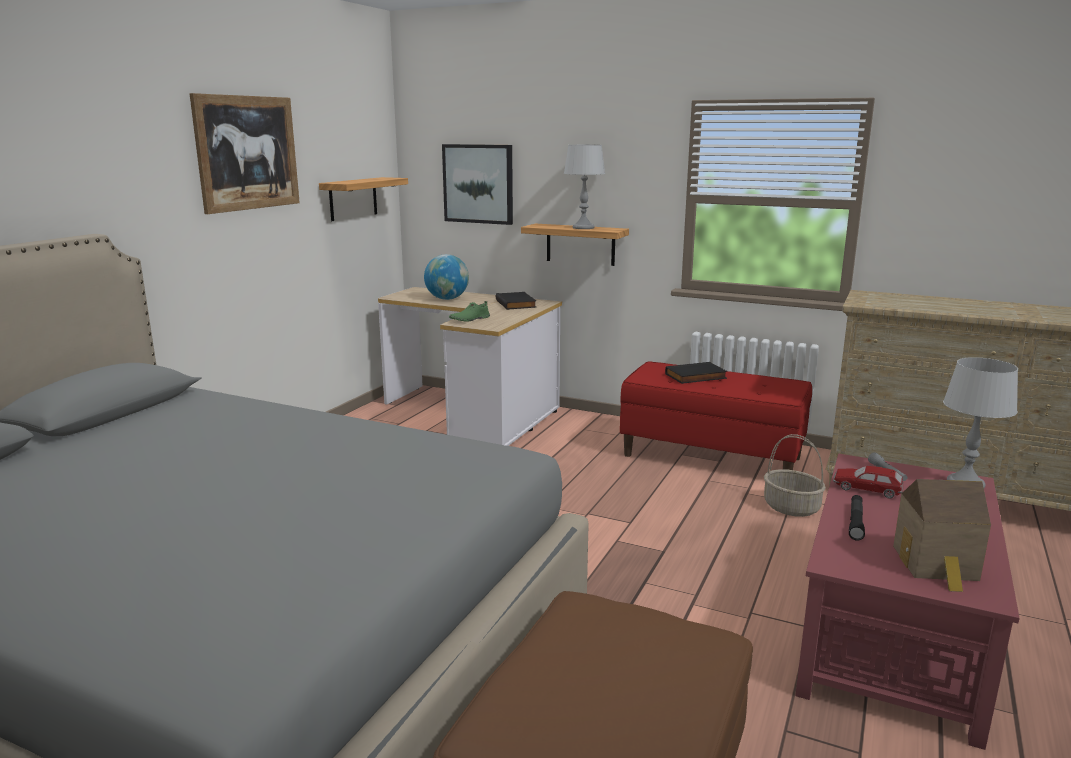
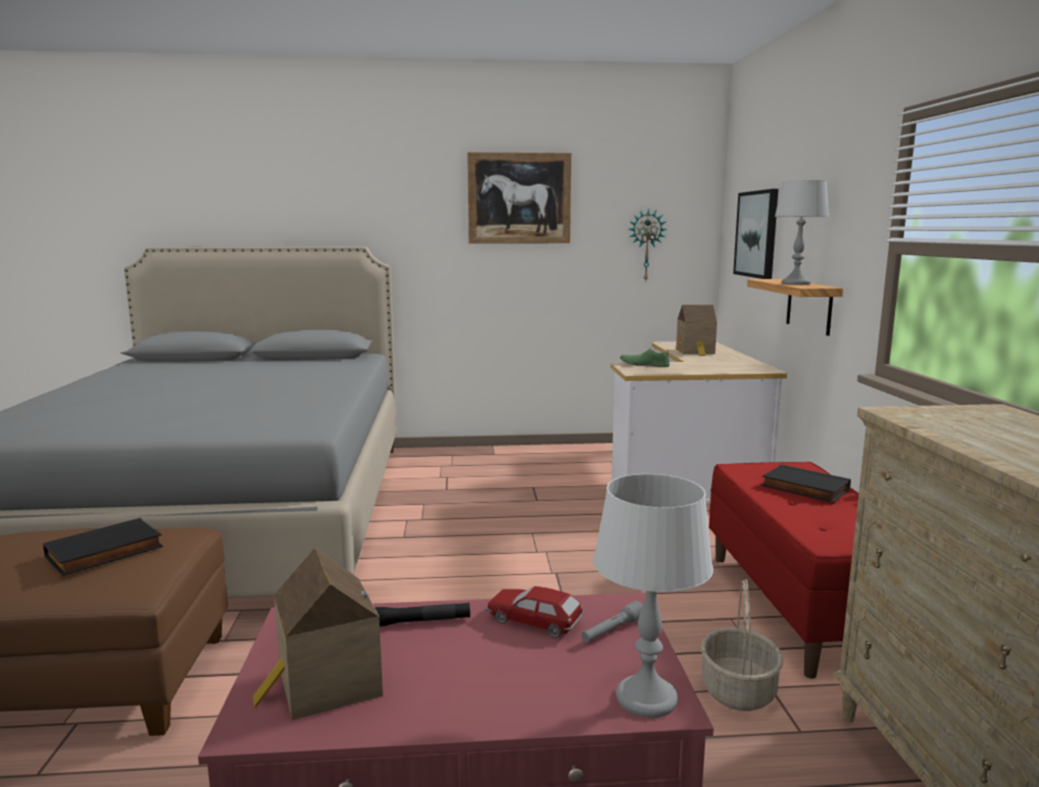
camera: 60 degrees right, 5 degrees down
shelf [319,177,408,221] -> wall clock [628,209,667,281]
globe [424,254,469,300] -> toy house [676,305,717,356]
black book [496,292,537,310] -> black book moved to [43,518,163,576]
toy car [833,466,904,499] -> toy car turned 60 degrees counterclockwise [486,586,584,638]

